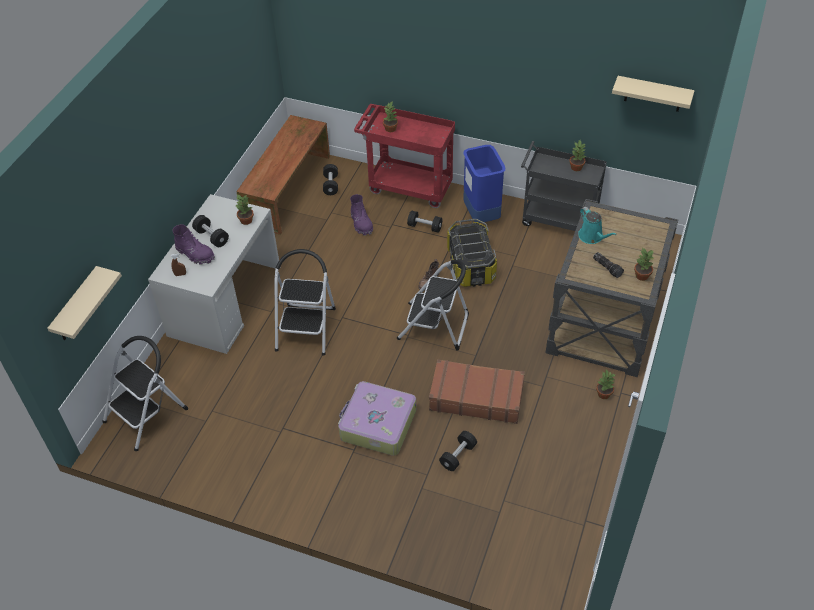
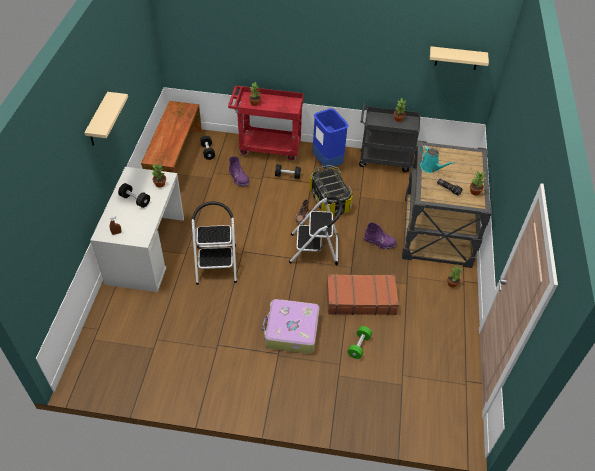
camera: 15 degrees left, 0 degrees up
beige shelf [47,266,122,340] -> beige shelf moved to [84,92,128,146]
step ladder [102,336,188,451] -> none
purple boot [173,224,215,265] -> purple boot moved to [364,222,397,250]
black dumbbell [439,431,477,471] -> green dumbbell [347,326,372,359]

